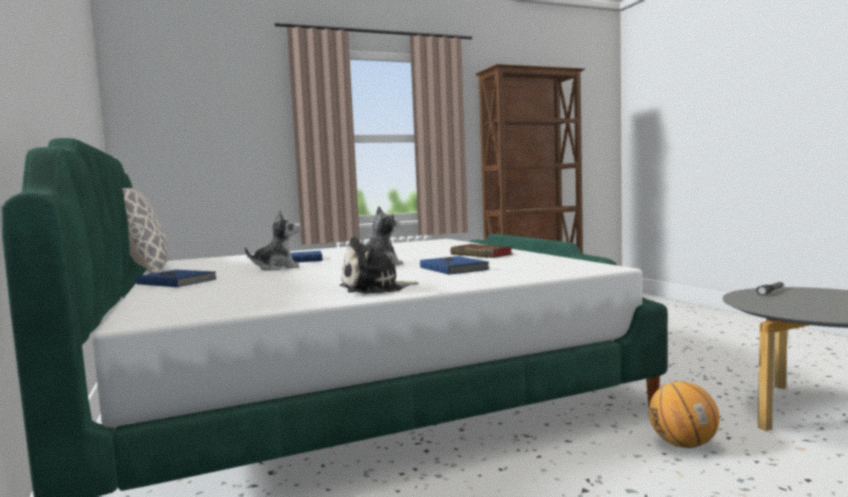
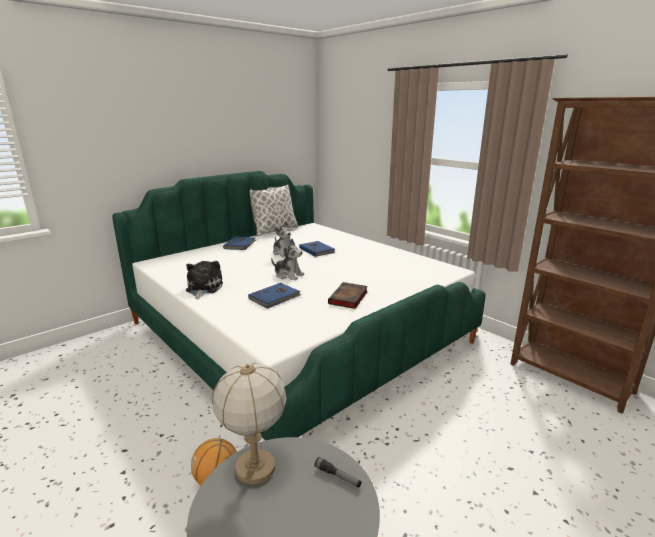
camera: 70 degrees right, 15 degrees up
plush toy [340,236,418,294] -> plush toy turned 45 degrees clockwise [186,261,223,299]
none -> table lamp [212,362,286,484]

